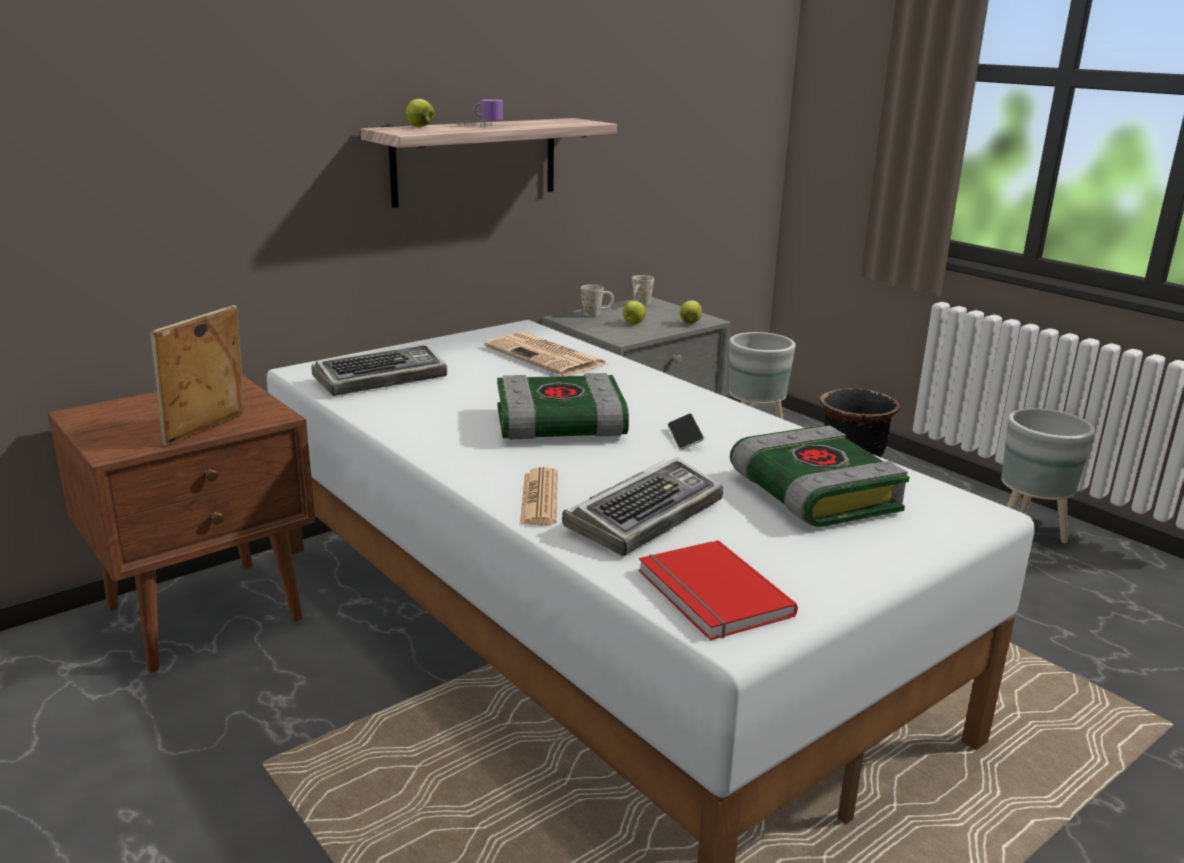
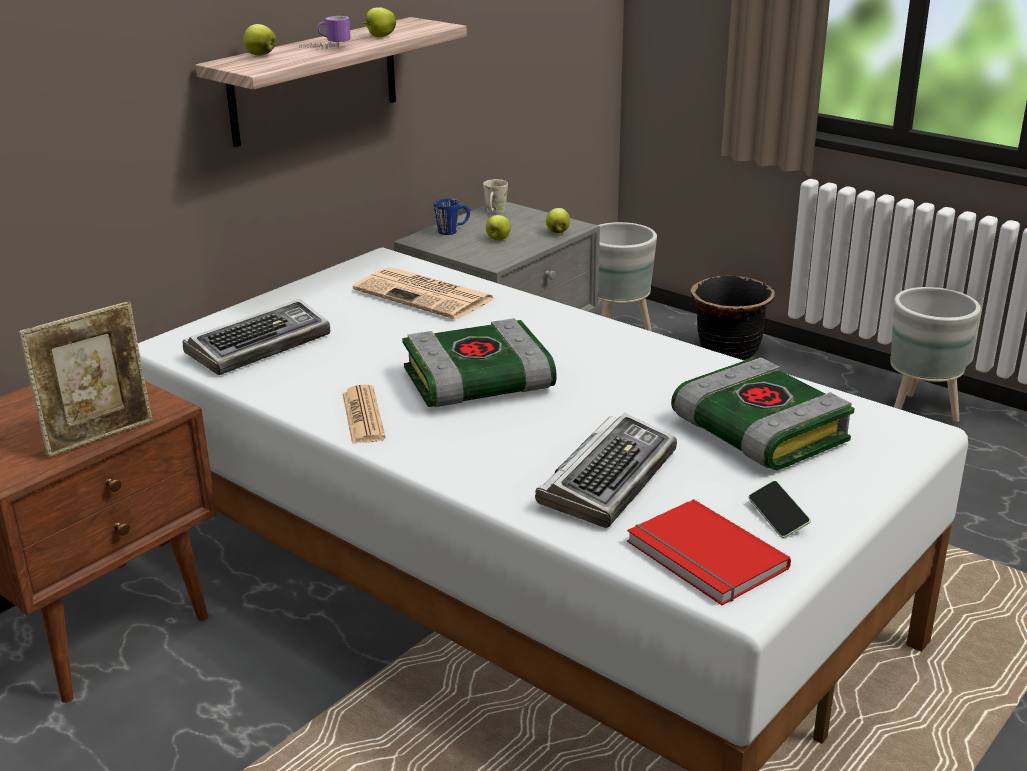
camera: 10 degrees left, 5 degrees up
picture frame [150,305,244,446] -> picture frame turned 150 degrees counterclockwise [19,301,153,457]
newspaper [520,467,558,525] -> newspaper moved to [342,385,386,444]
white mug [581,284,614,317] -> blue mug [433,198,470,235]
phone [668,413,705,450] -> phone moved to [748,481,811,538]
none -> apple [364,7,396,37]

